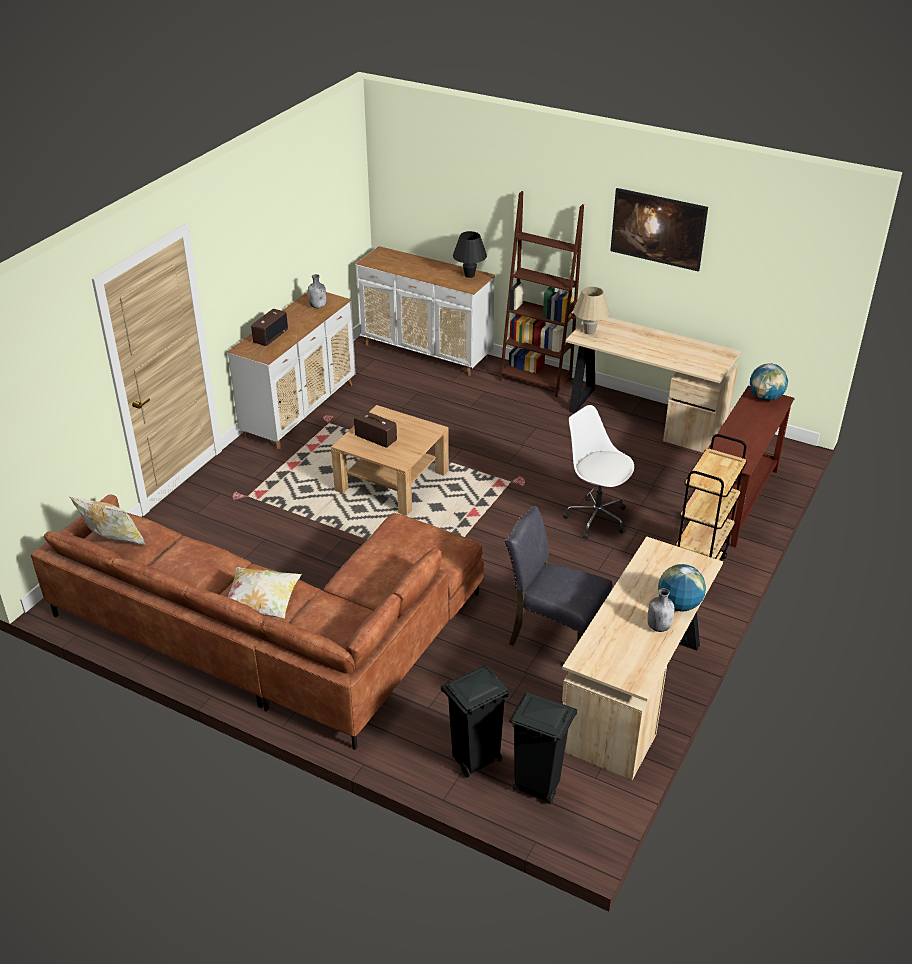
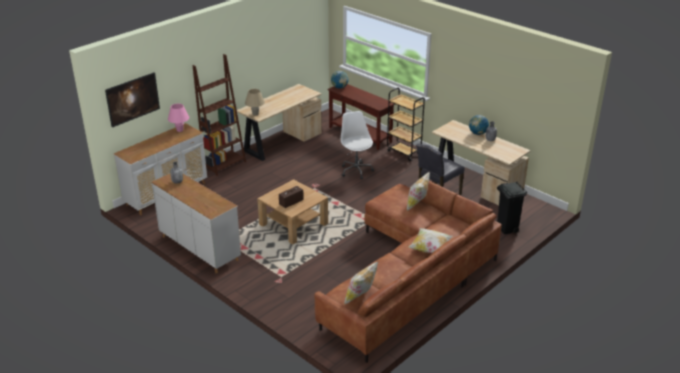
camera: 75 degrees left, 5 degrees down
radio [251,309,288,346] -> none
black table lamp [453,231,487,278] -> pink table lamp [168,104,189,132]
black trash can [509,692,577,804] -> none
white office chair [562,405,634,539] -> white office chair turned 105 degrees clockwise [341,111,374,179]
picture [610,188,708,272] -> picture moved to [105,72,160,127]
none -> pillow [407,172,430,211]

